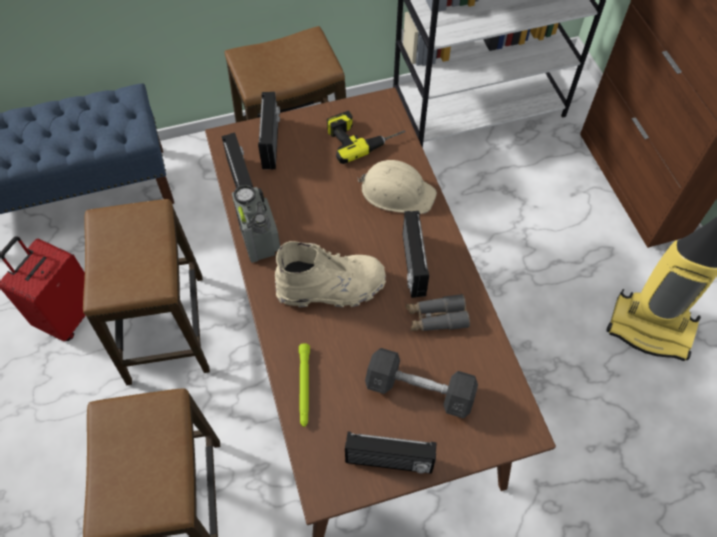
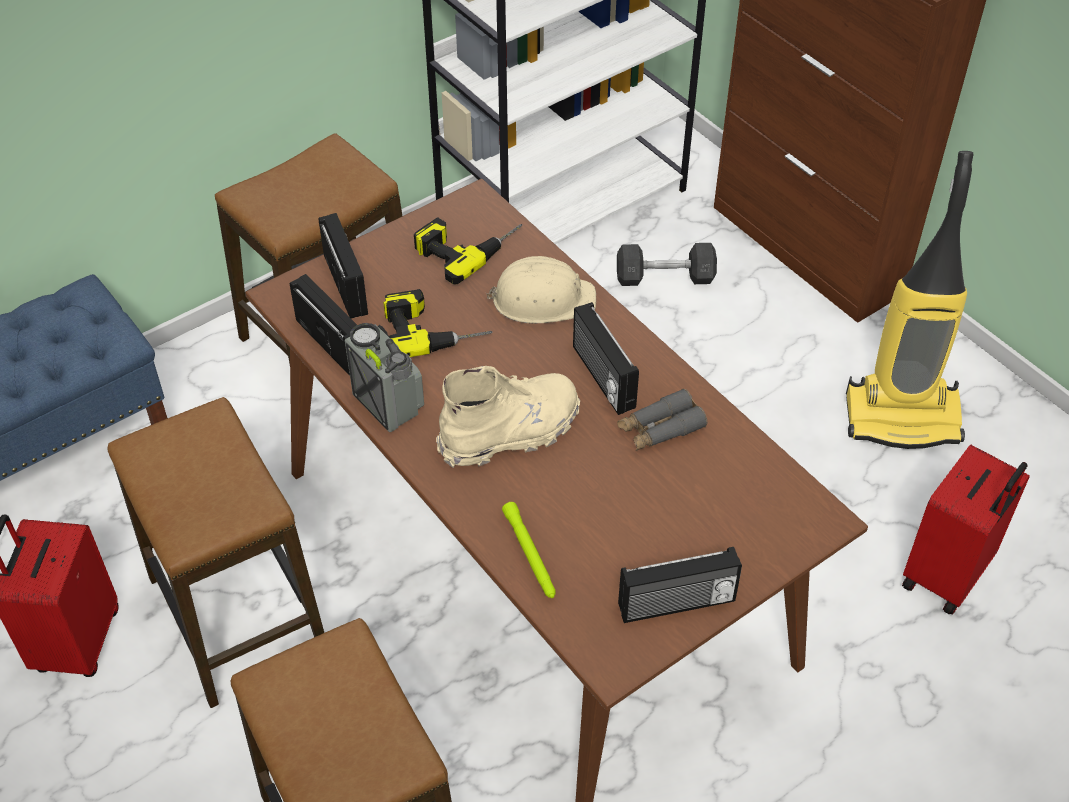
camera: 20 degrees left, 10 degrees down
grey dumbbell [365,348,478,419] -> grey dumbbell moved to [617,243,717,286]
none -> power drill [383,289,492,357]
none -> red suitcase [902,445,1030,615]

